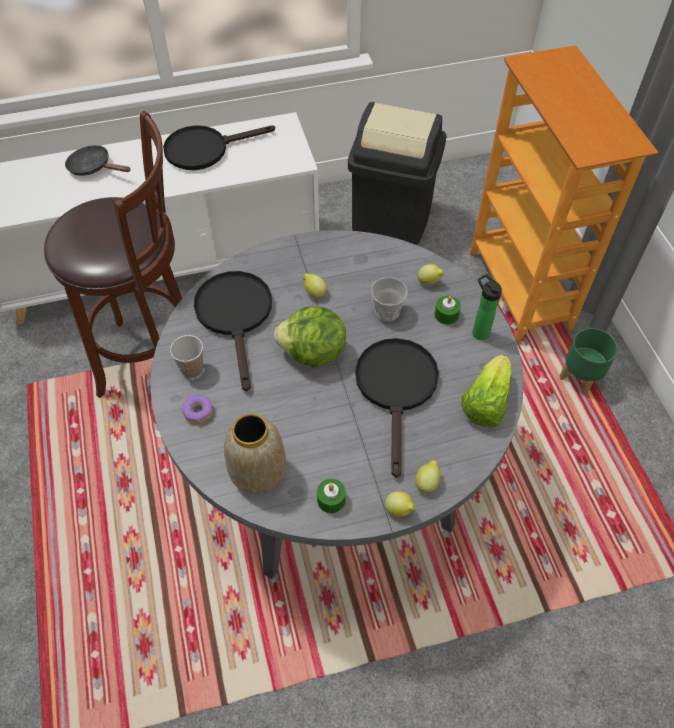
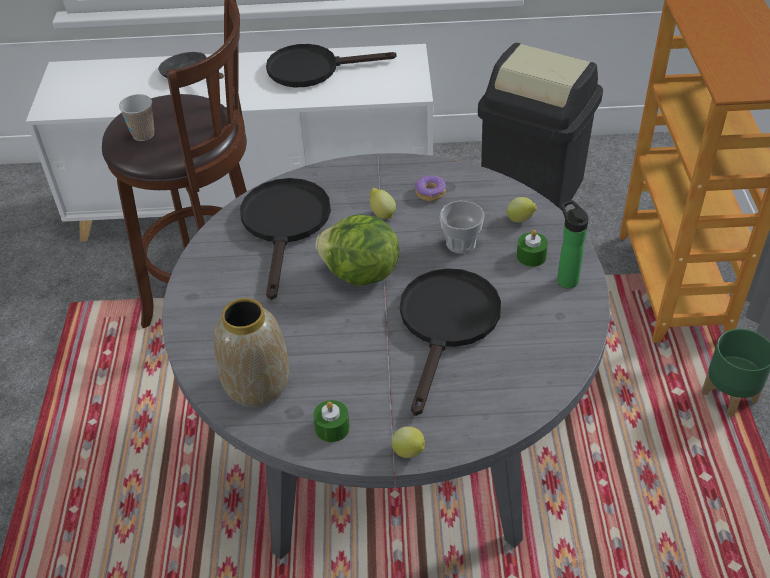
camera: 15 degrees right, 10 degrees down
cup [170,335,203,378] -> cup moved to [119,94,154,141]
donut [182,395,213,424] -> donut moved to [415,175,446,201]
lemon [415,460,441,494] -> none
lettuce [461,355,511,427] -> none

